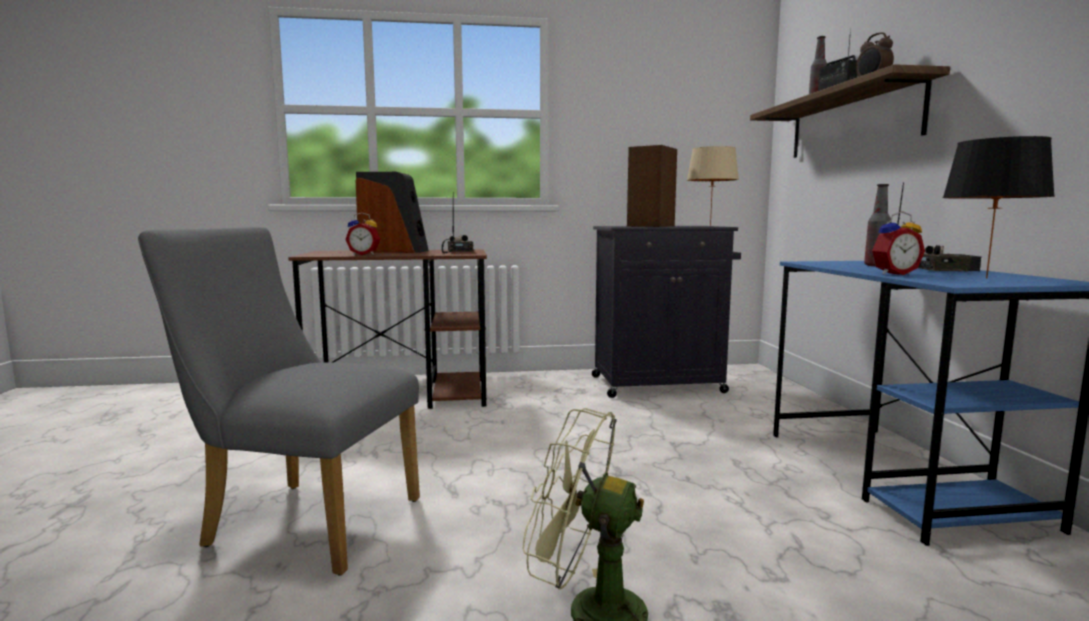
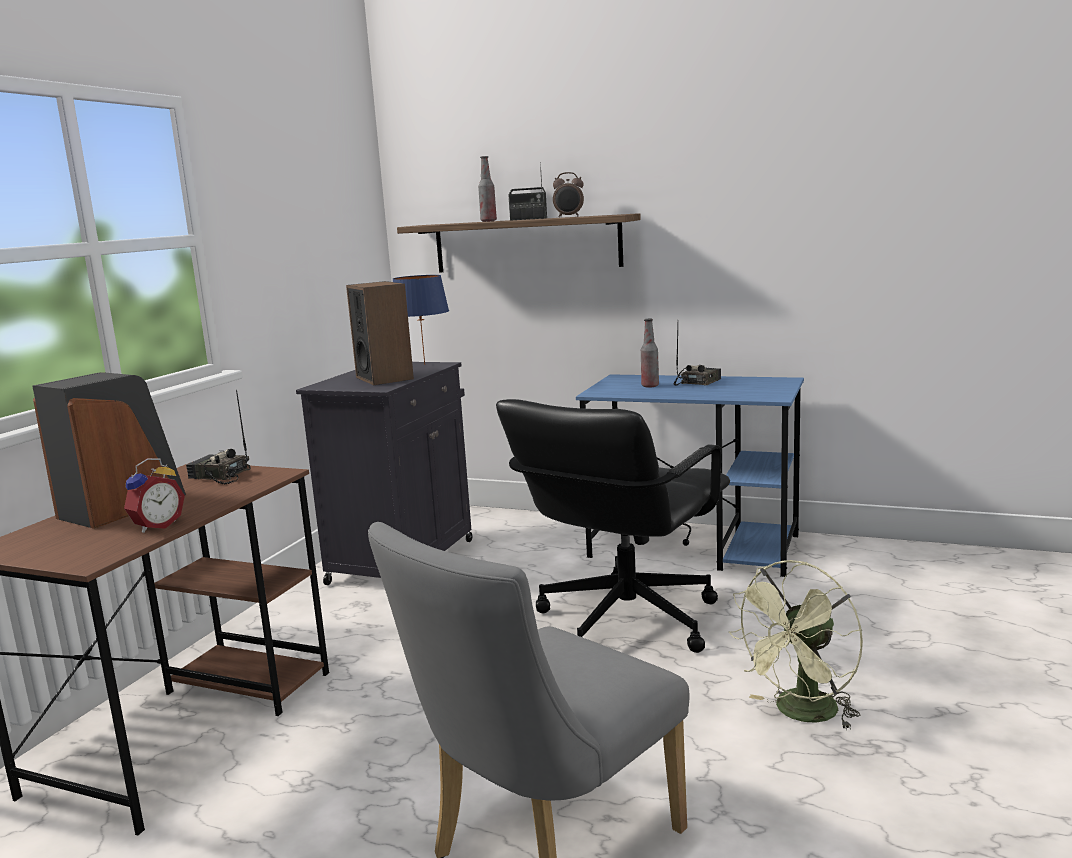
camera: 60 degrees left, 5 degrees up
beige table lamp [687,146,739,226] -> blue table lamp [393,275,449,365]
alarm clock [872,211,925,275] -> none
black table lamp [943,136,1055,279] -> none
none -> black office chair [496,399,730,653]

